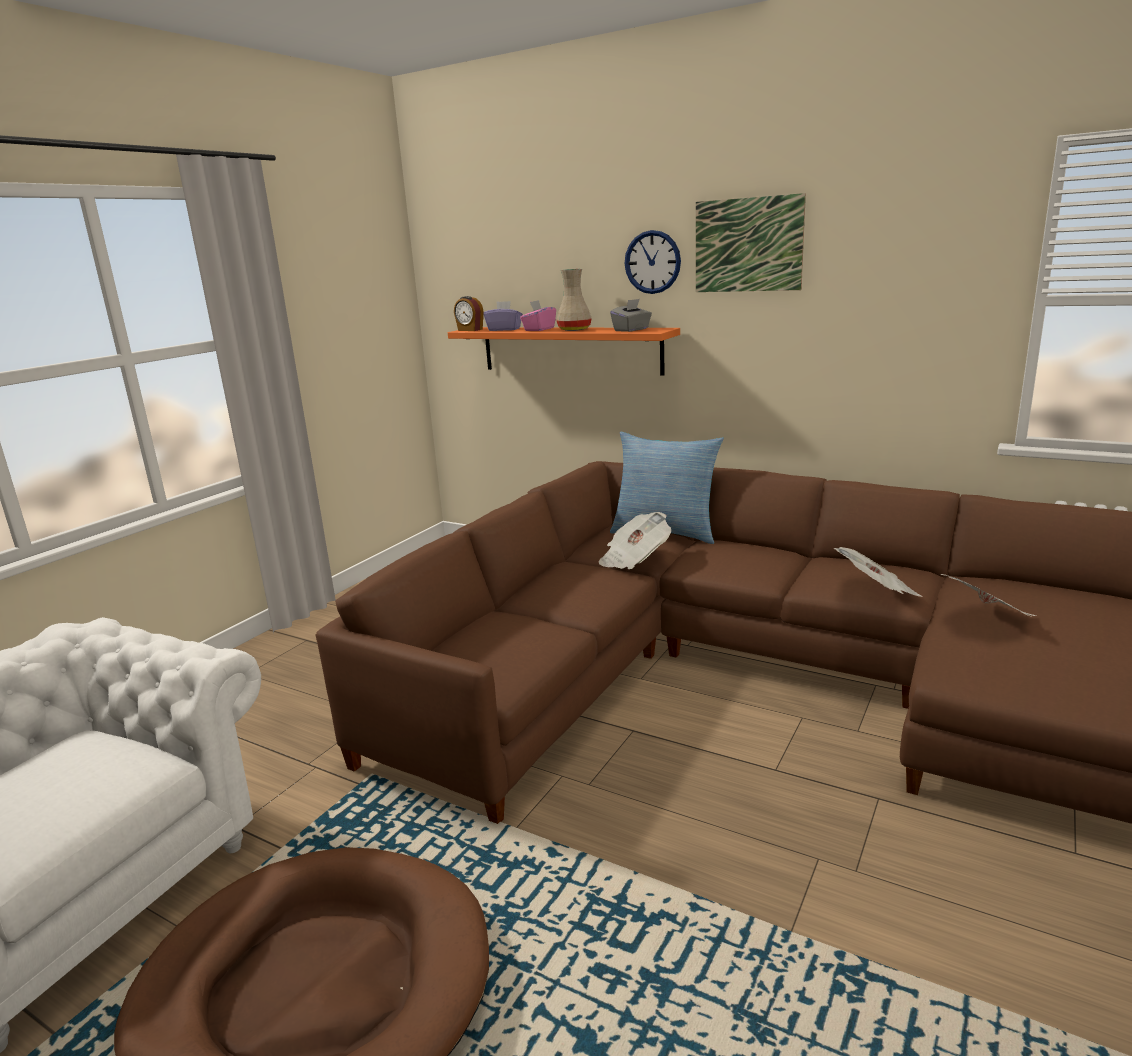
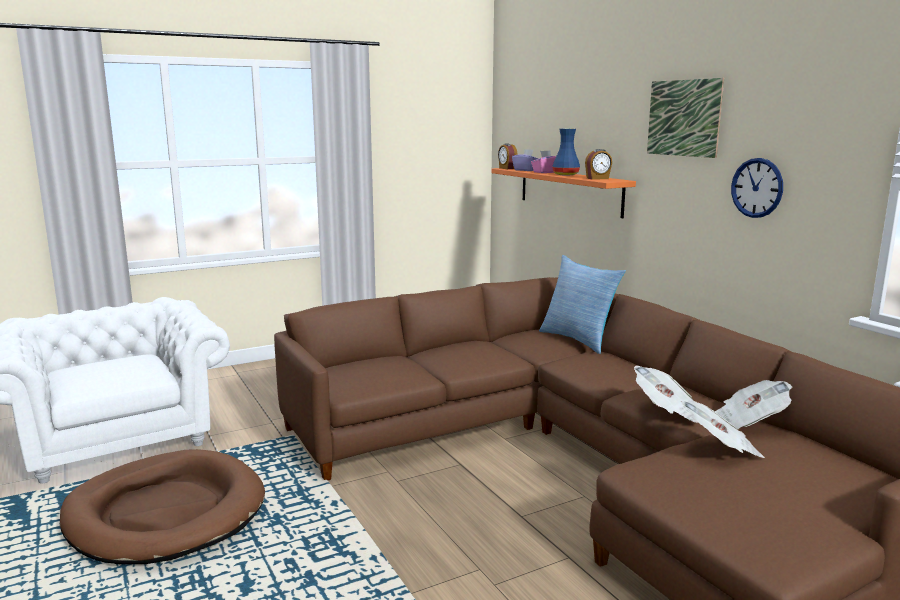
camera: 30 degrees right, 5 degrees down
beige vase [556,269,592,331] -> blue vase [552,129,580,175]
newspaper [599,512,671,569] -> newspaper moved to [715,380,792,430]
grey tissue box [610,299,652,332] -> alarm clock [585,149,612,180]
wall clock [624,230,681,294] -> wall clock moved to [731,158,783,218]

